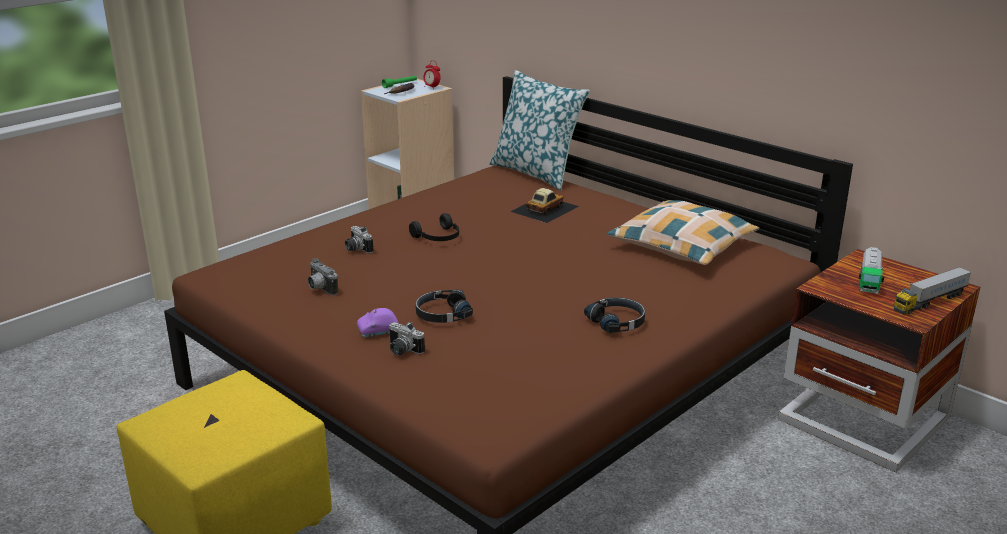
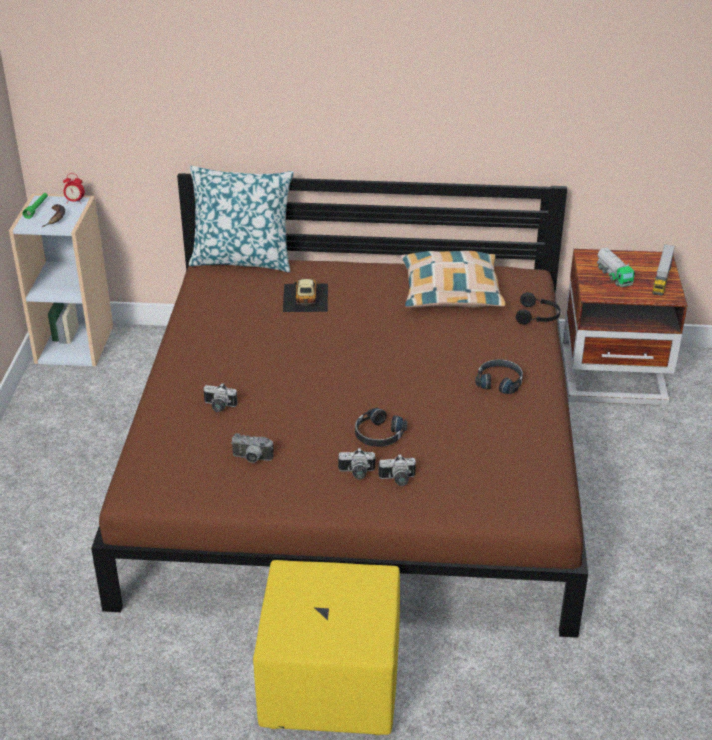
camera: 40 degrees left, 10 degrees up
purple toy car [357,308,398,338] -> camera [338,448,375,479]
black headphones [409,213,459,241] -> black headphones moved to [516,292,561,325]

